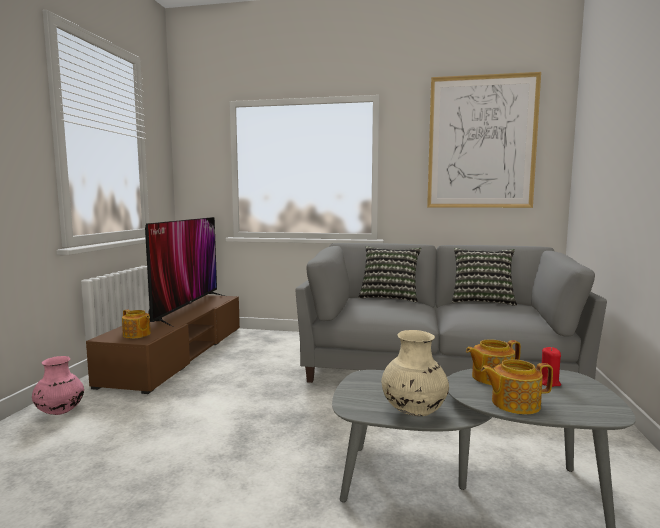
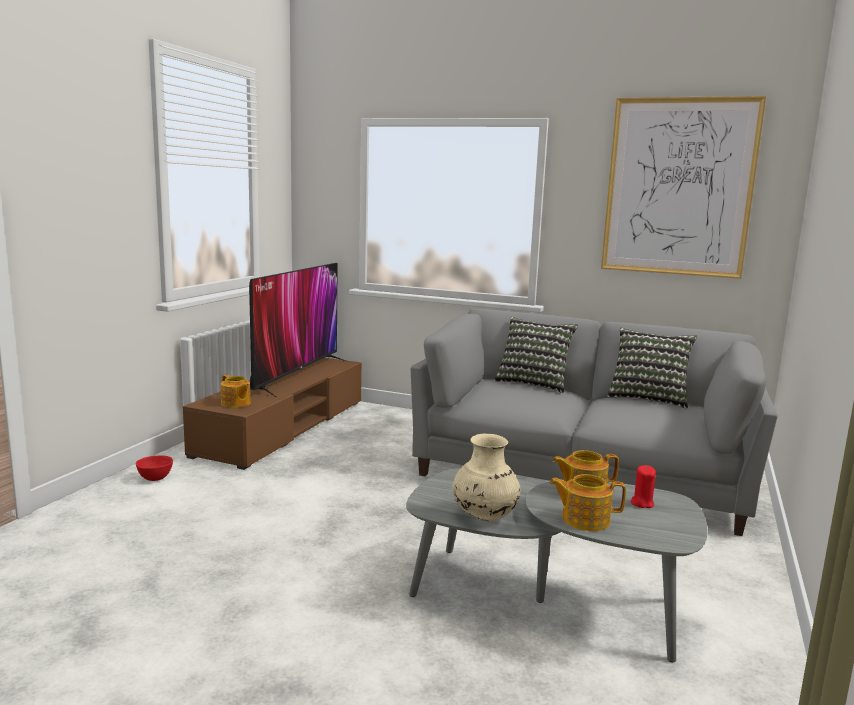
camera: 10 degrees right, 5 degrees up
pink vase [32,356,84,415] -> red bowl [136,455,173,481]

